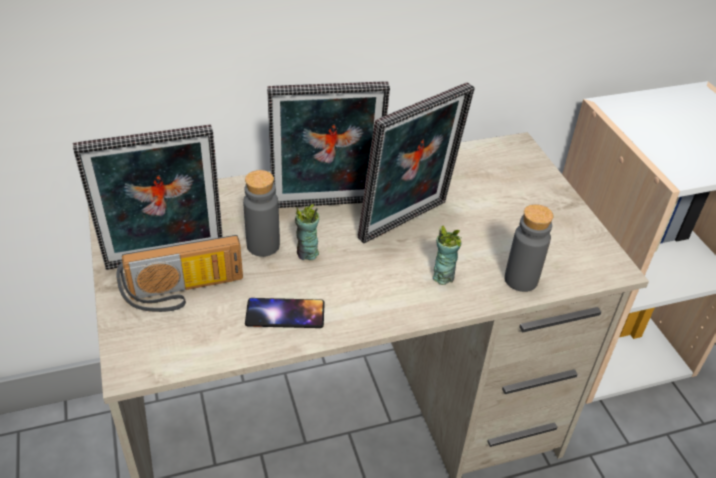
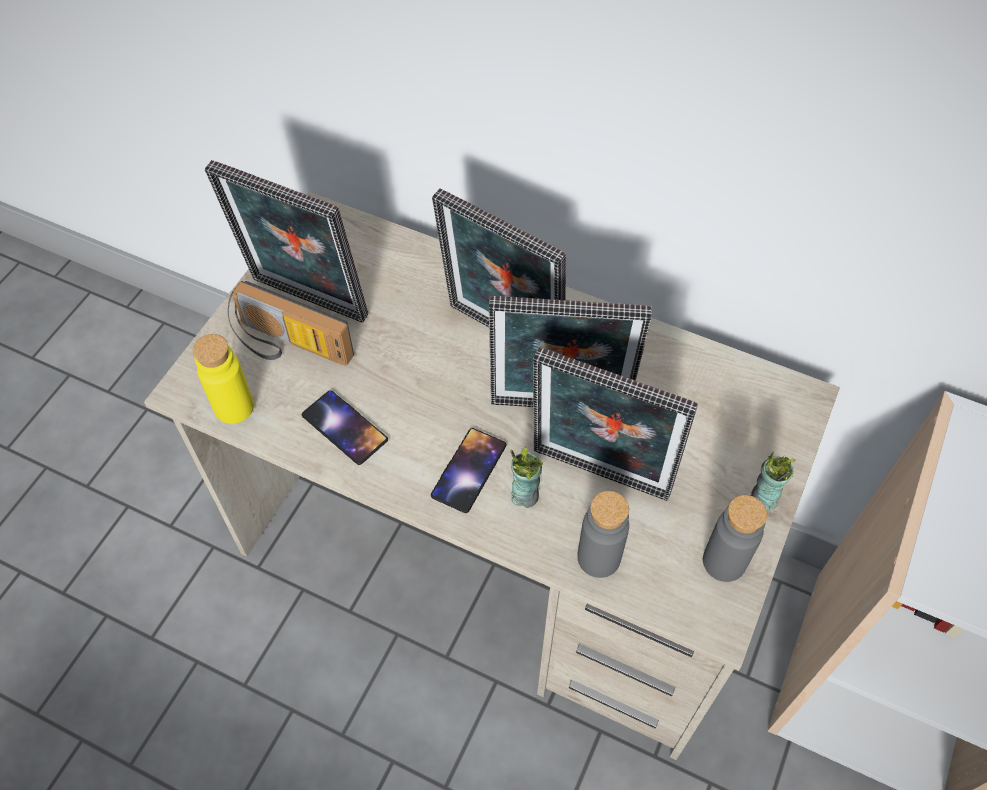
camera: 45 degrees right, 15 degrees up
grey bottle [243,170,280,257] -> grey bottle moved to [703,495,767,582]
cup [295,204,319,260] -> cup moved to [750,452,796,511]
none -> yellow bottle [193,334,254,424]
none -> phone [431,428,506,513]
none -> picture frame [533,347,698,501]

